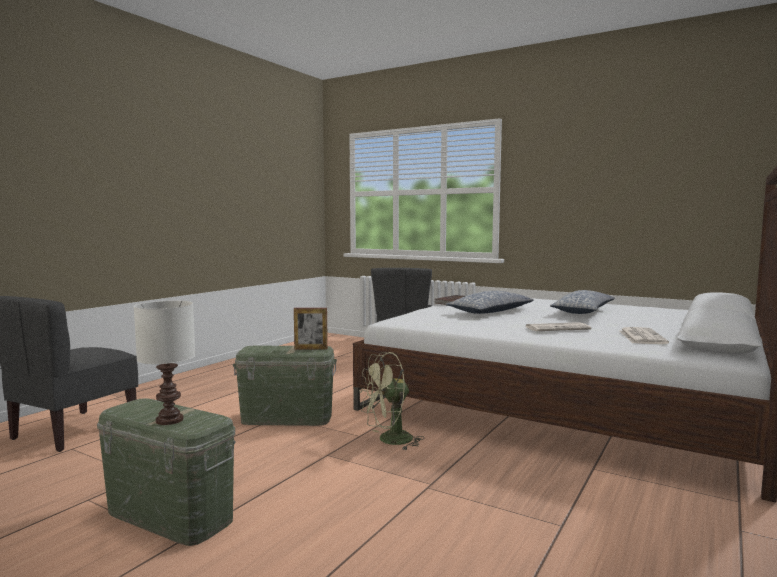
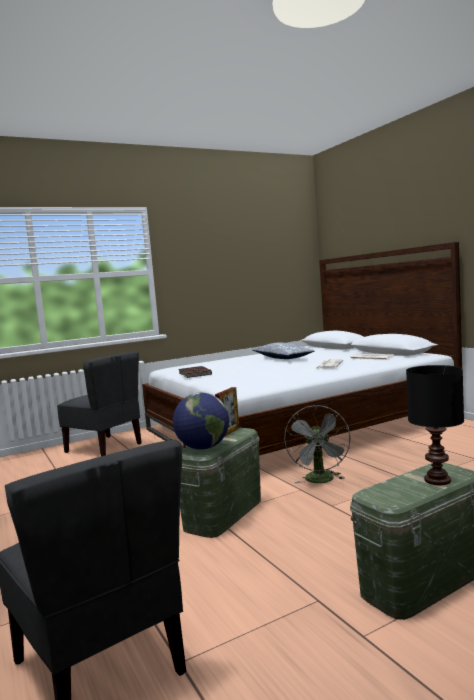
camera: 60 degrees left, 0 degrees up
white table lamp [134,301,195,425] -> black table lamp [406,365,464,485]
green fan [359,352,424,450] -> grey fan [284,405,350,484]
pillow [446,291,534,314] -> none
none -> globe [173,393,229,450]

